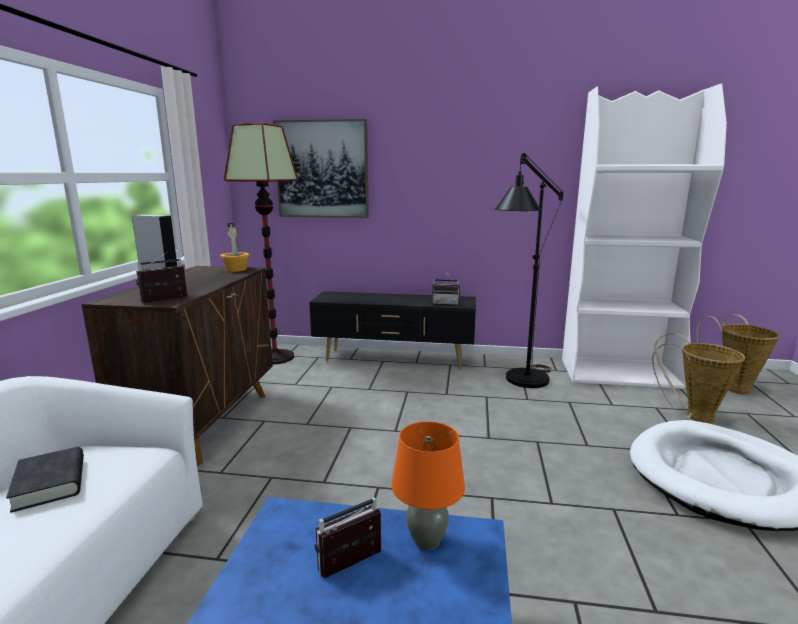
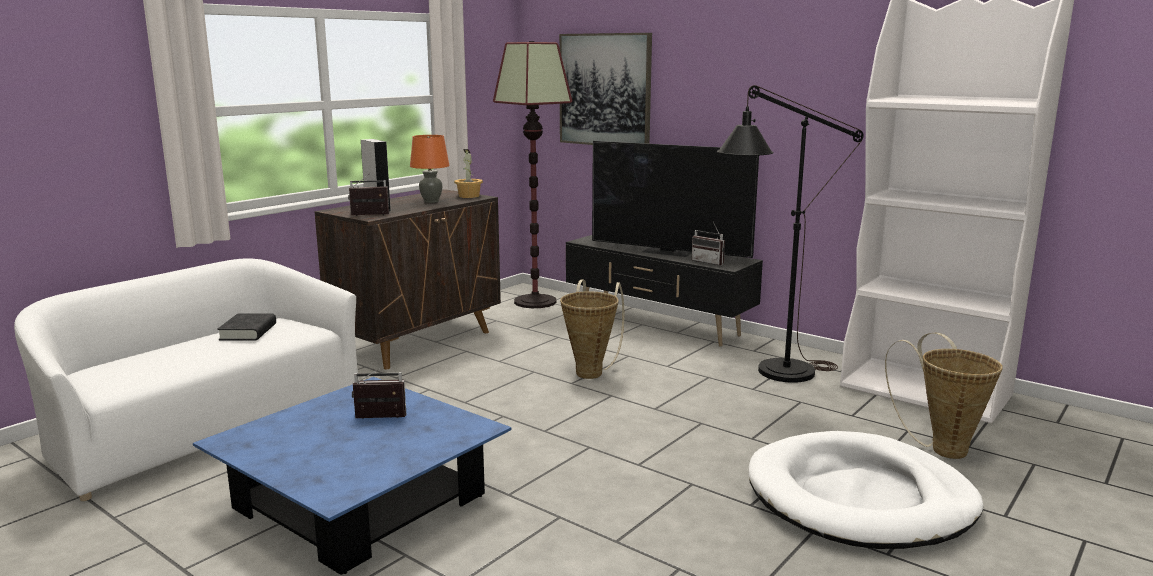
camera: 30 degrees right, 0 degrees up
orange table lamp [391,421,465,550] -> orange table lamp moved to [410,135,450,203]
basket [696,314,780,394] -> basket moved to [560,279,624,379]
none -> television [592,141,759,258]

